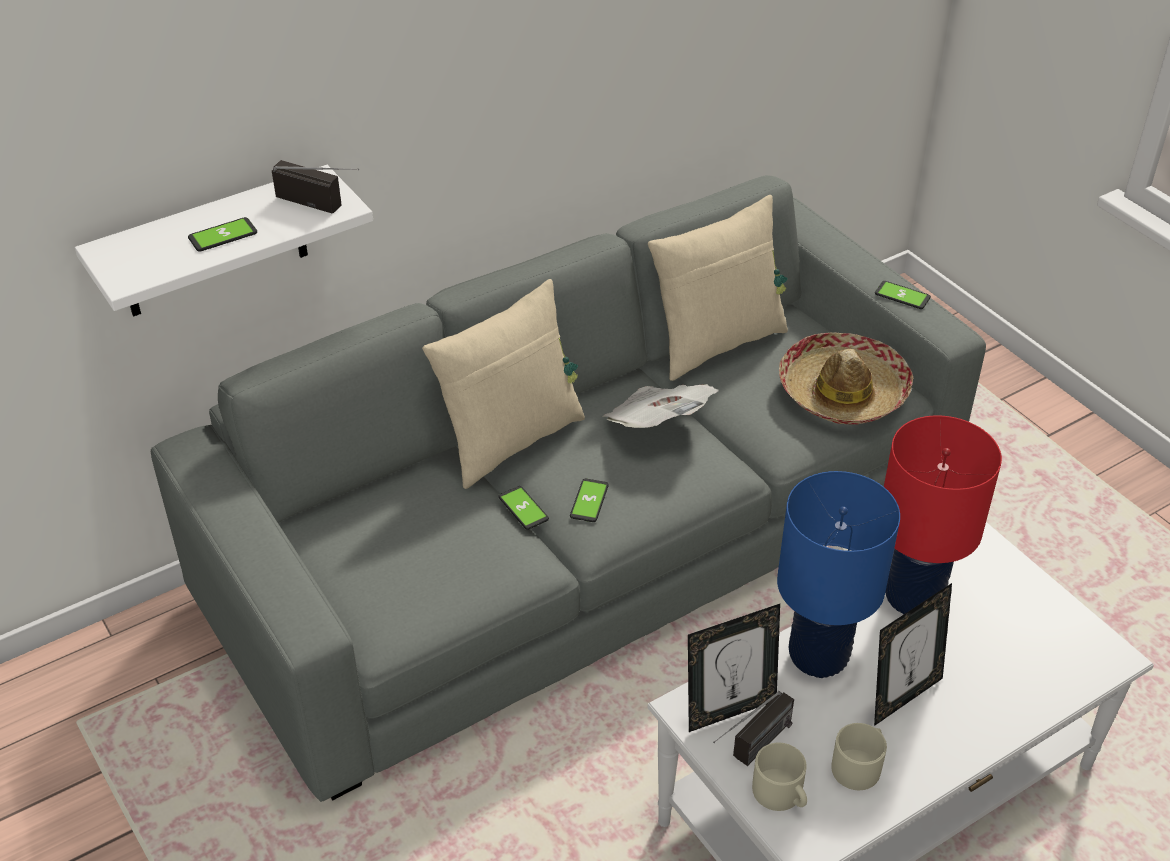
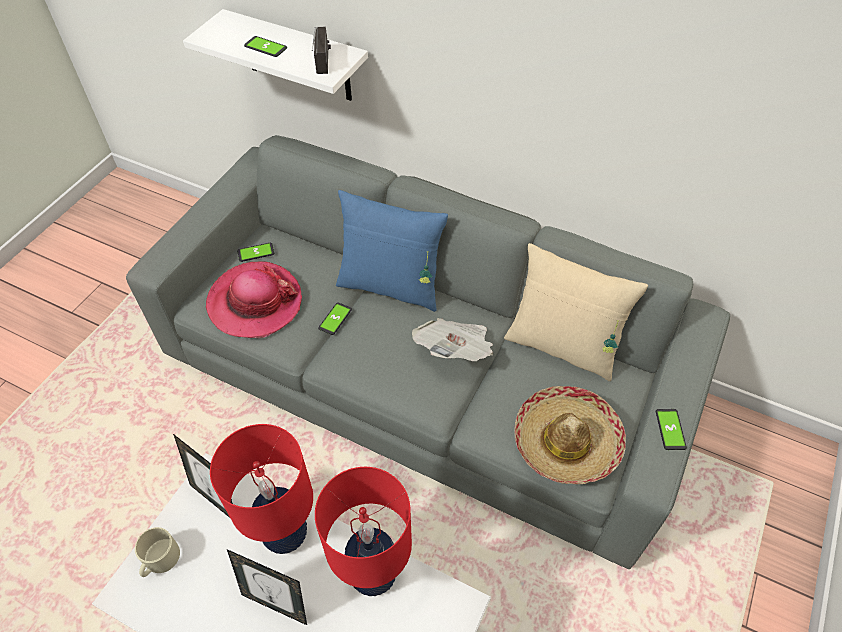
camera: 60 degrees right, 10 degrees up
beige pillow [422,279,585,489] -> blue pillow [336,190,448,312]
phone [570,478,609,522] -> phone moved to [237,243,274,262]
radio [713,691,794,766] -> none
blue table lamp [777,471,900,678] -> red table lamp [210,424,313,554]
beige mug [831,723,887,790] -> none
none -> hat [206,261,302,338]

